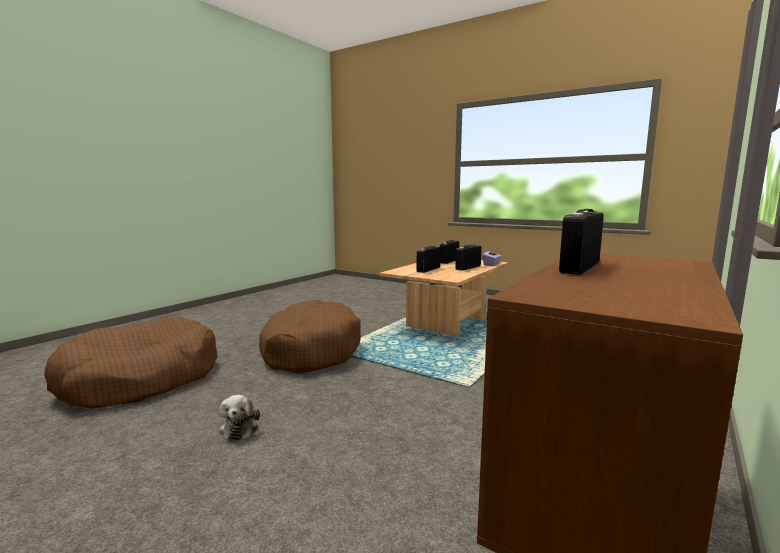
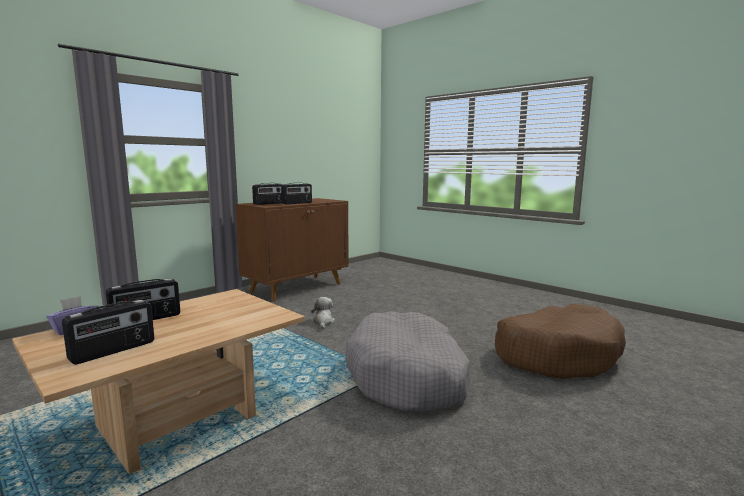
camera: 170 degrees left, 0 degrees up
plush toy [219,395,260,441] -> plush toy moved to [311,297,335,329]
brown dog bed [259,300,361,374] -> grey dog bed [346,311,471,411]
radio [416,246,441,273] -> radio moved to [252,183,283,205]

